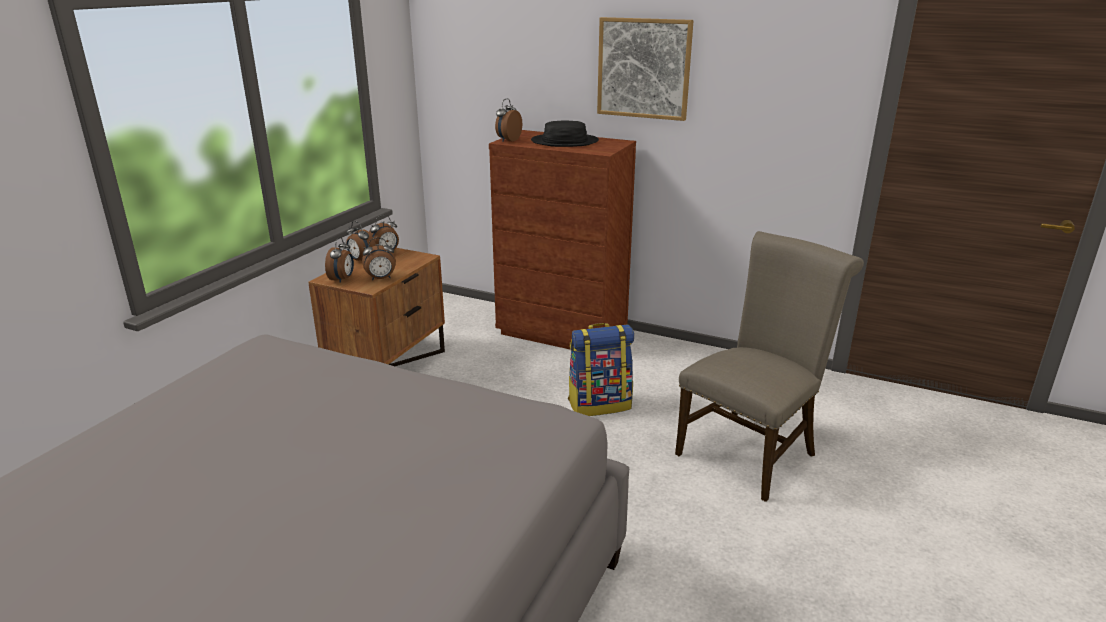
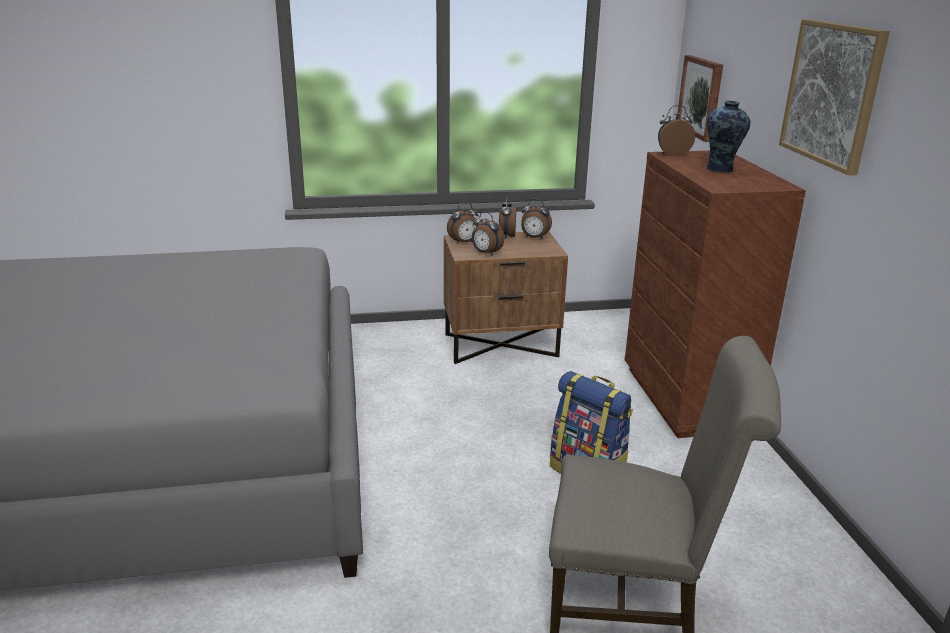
camera: 55 degrees right, 0 degrees up
black hat [531,120,599,147] -> vase [706,101,750,173]
none -> picture [677,55,723,142]

